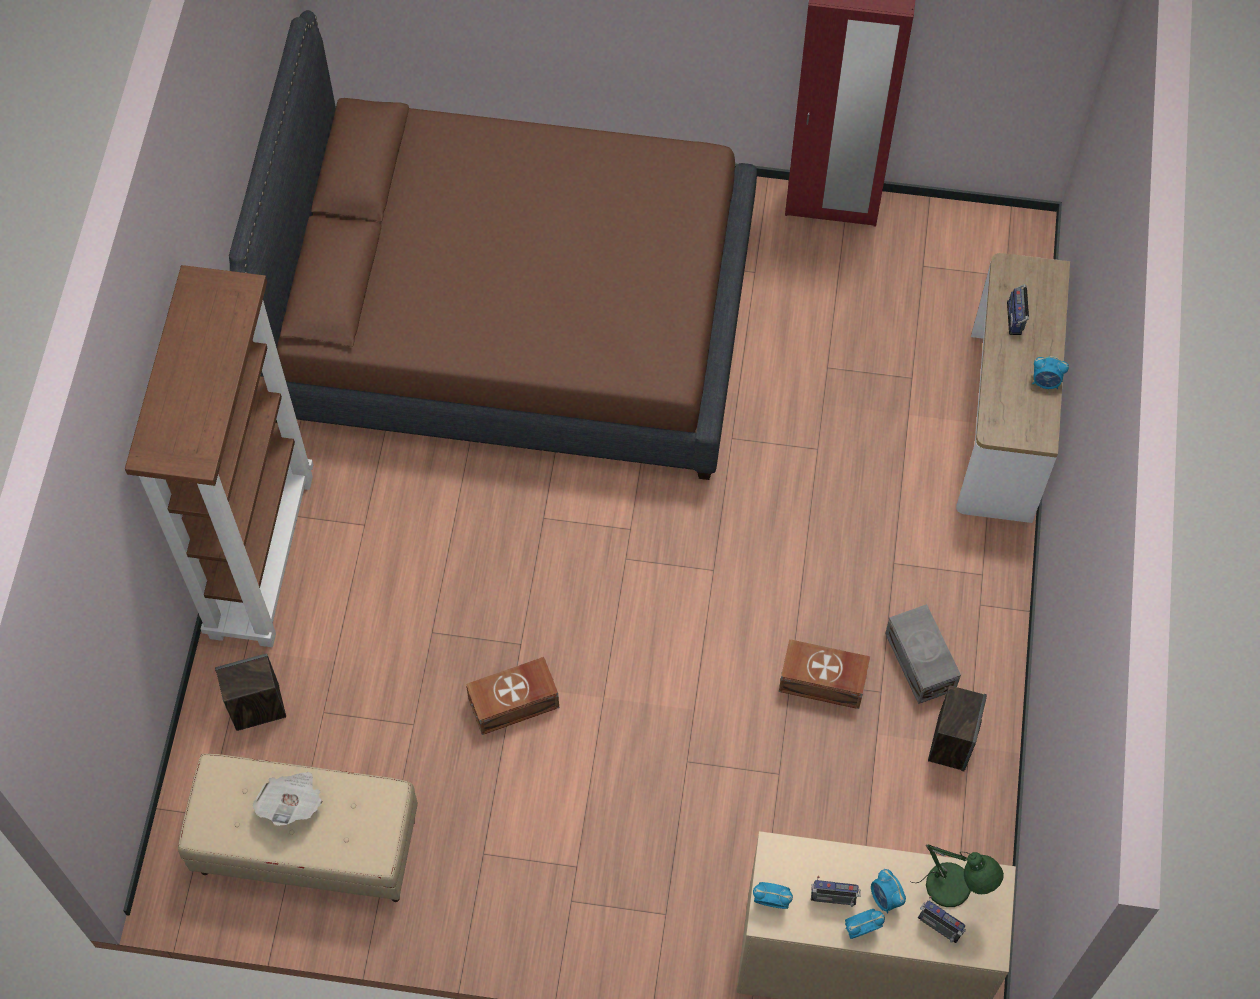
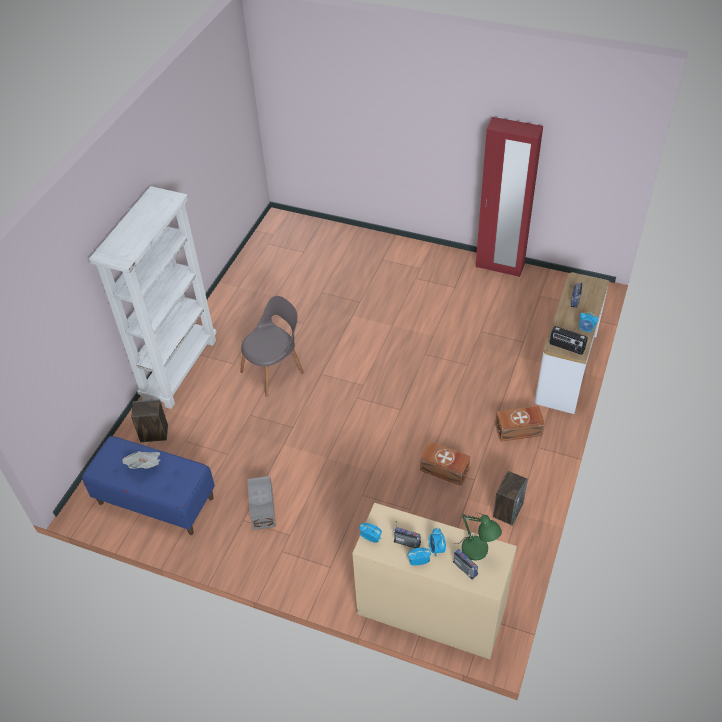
camera: 15 degrees right, 15 degrees down
brown bookcase [125,265,314,647] -> white bookcase [89,186,217,409]
beige bench [178,754,418,902] -> blue bench [82,436,215,535]
brown bed [229,10,757,480] -> none
brown storage box [466,657,559,735] -> brown storage box moved to [495,406,545,442]
grey storage box [885,604,961,704] -> grey storage box moved to [247,476,276,530]
none -> grey chair [240,296,304,397]
none -> radio [550,326,588,355]

